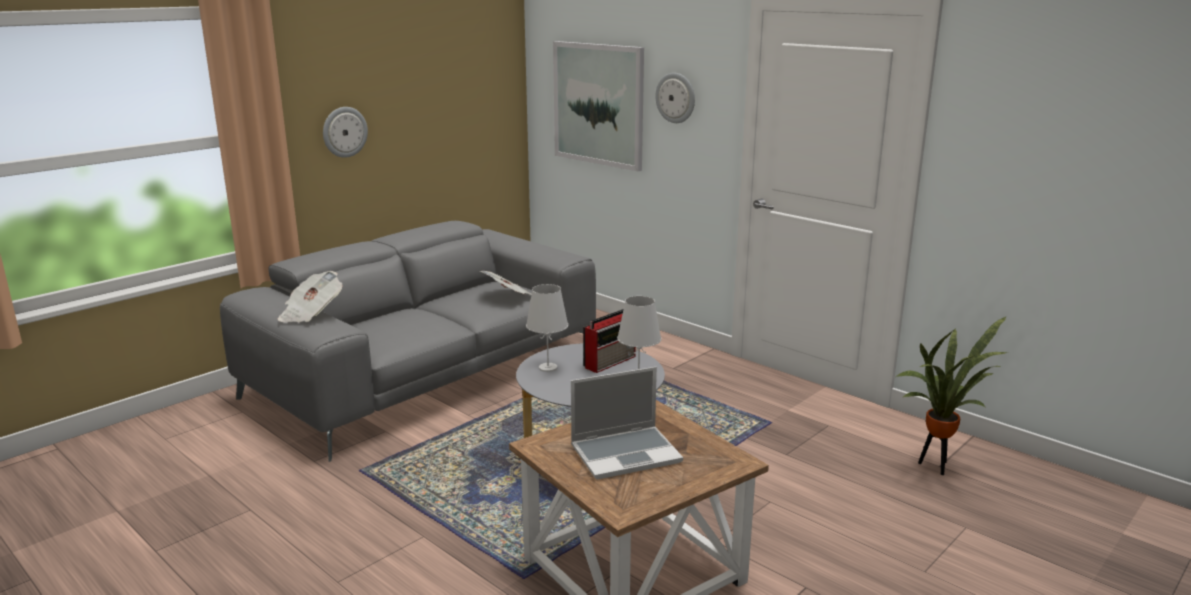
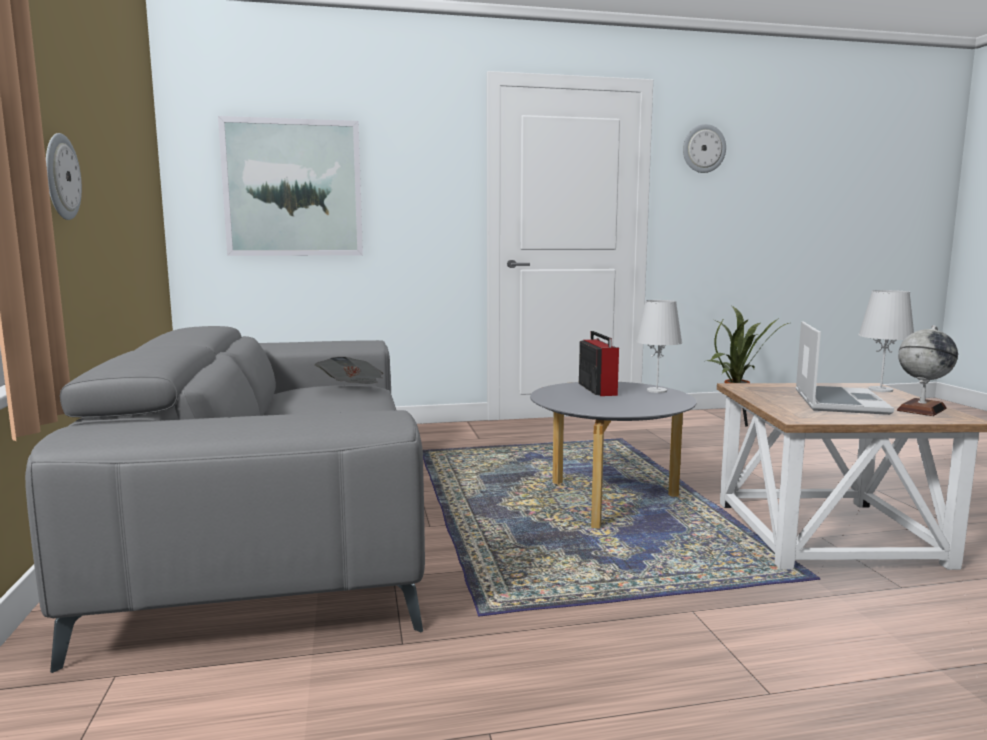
camera: 55 degrees left, 10 degrees down
newspaper [278,271,342,323] -> none
white table lamp [526,284,568,372] -> white table lamp moved to [858,290,914,392]
wall clock [655,73,695,123] -> wall clock moved to [683,124,726,173]
none -> globe [897,325,958,416]

